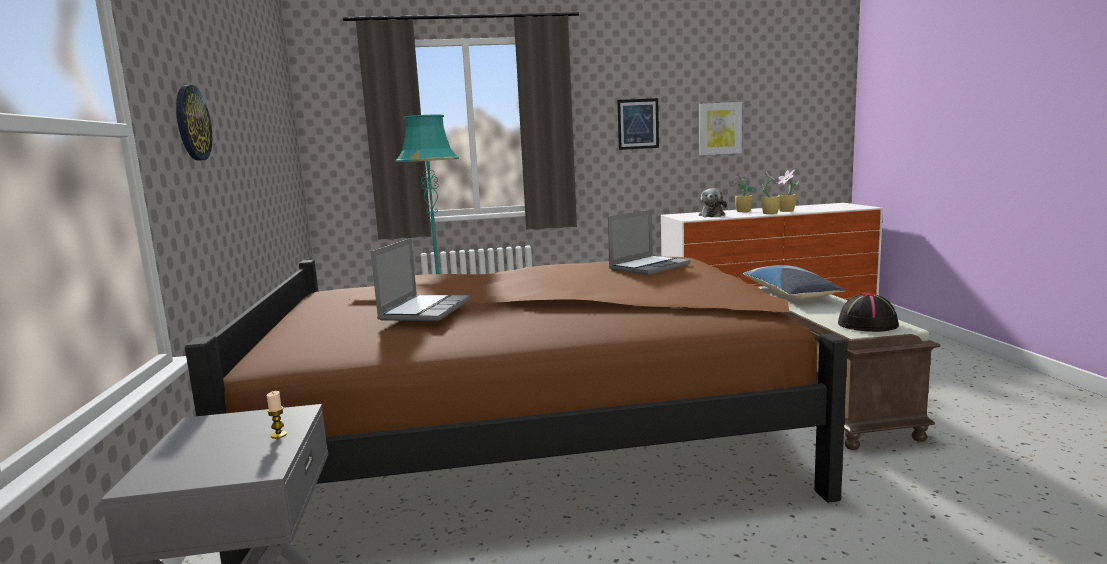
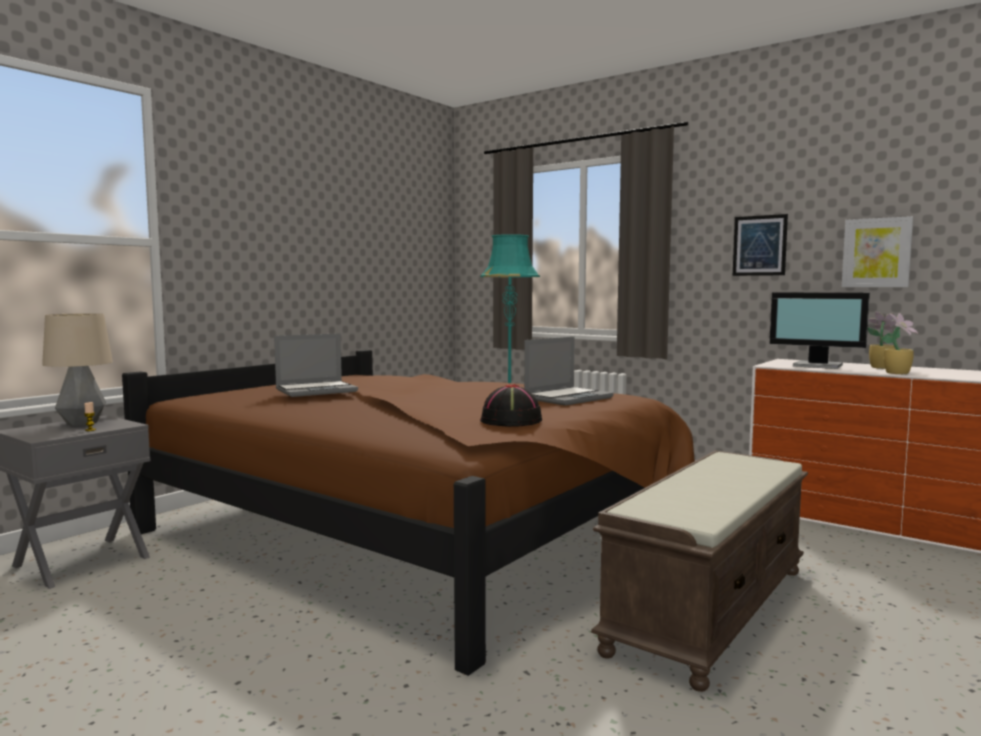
camera: 45 degrees right, 5 degrees down
wall clock [176,85,212,161] -> none
laptop [608,210,690,275] -> laptop turned 45 degrees counterclockwise [524,337,614,406]
plush toy [699,189,727,217] -> monitor [770,292,870,369]
pillow [743,265,845,300] -> none
potted plant [777,170,799,212] -> none
black hat [838,292,899,332] -> black hat moved to [480,384,542,427]
none -> table lamp [42,313,113,426]

